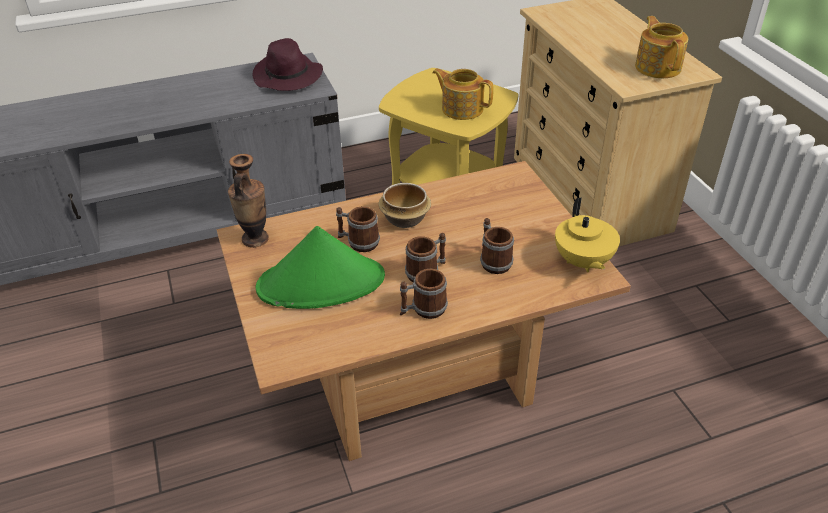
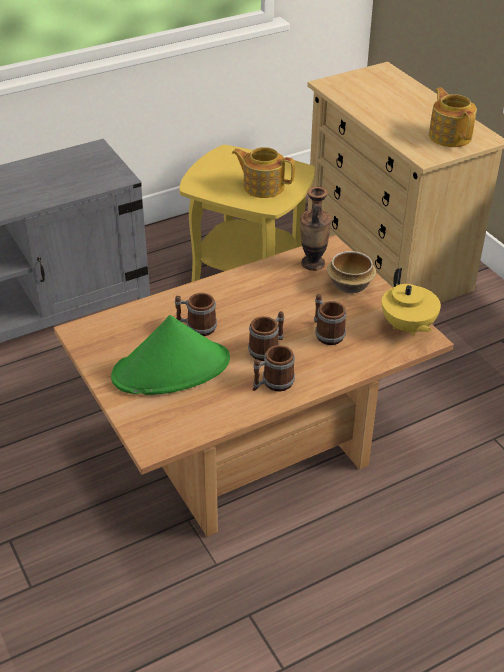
camera: 10 degrees left, 0 degrees up
vase [228,154,269,248] -> vase moved to [300,187,332,271]
purple hat [252,38,323,91] -> none
bowl [378,183,431,228] -> bowl moved to [327,251,376,293]

